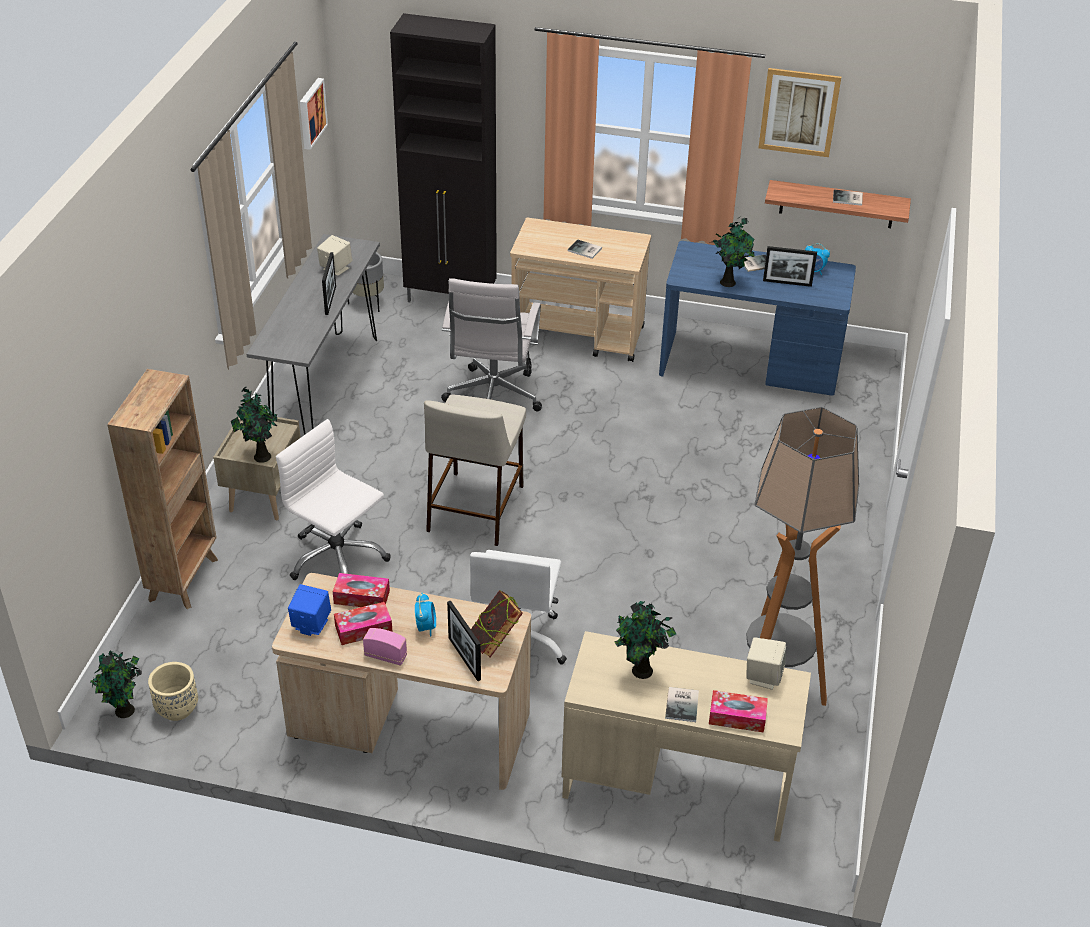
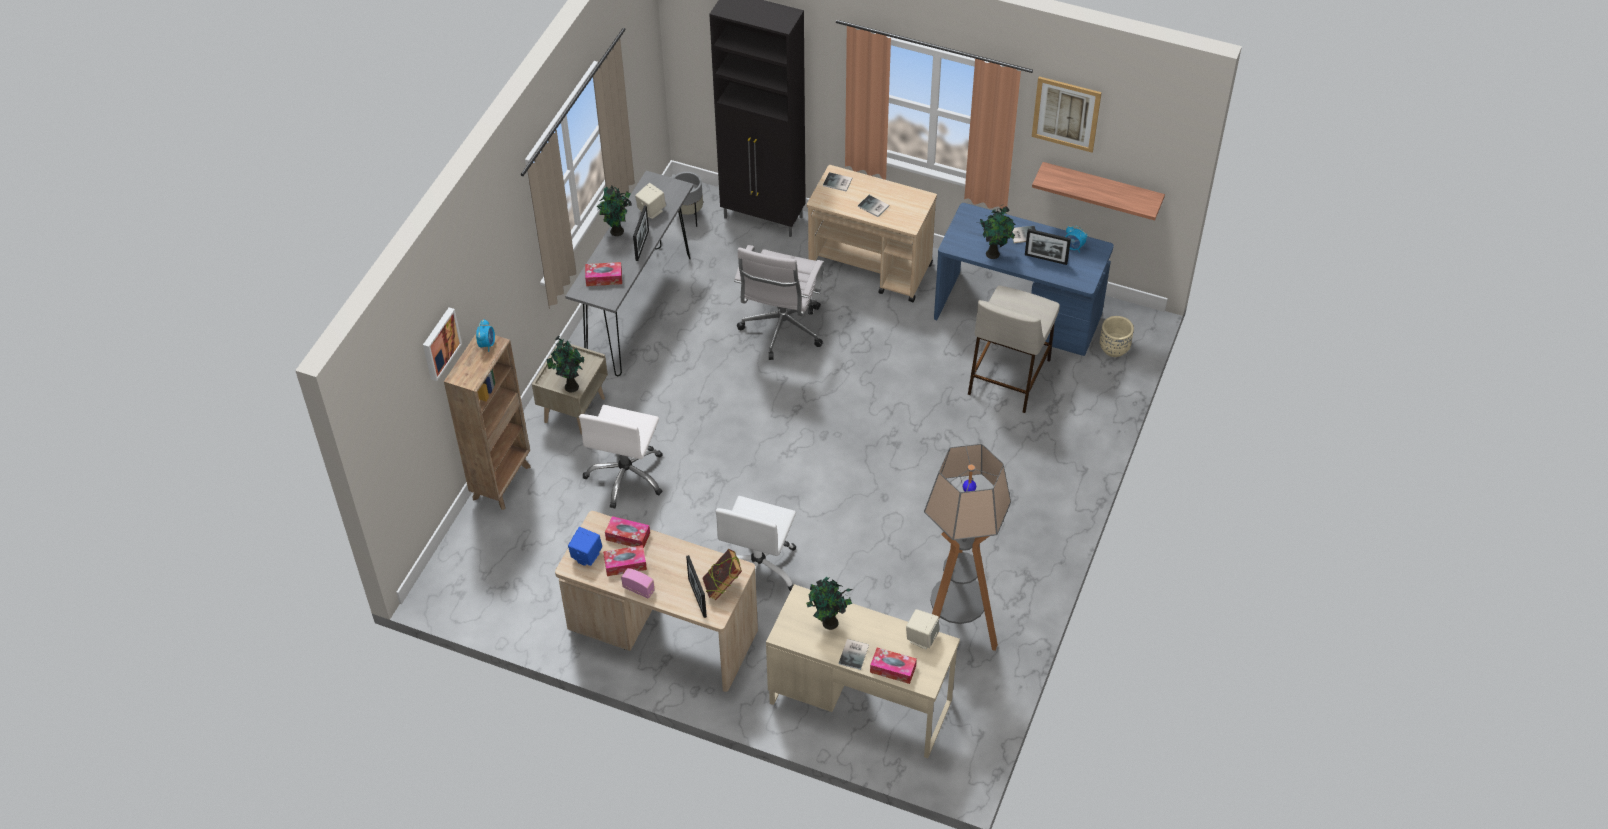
camera: 10 degrees right, 10 degrees up
potted plant [90,650,142,718] -> potted plant moved to [597,186,632,236]
beige planter [148,662,198,721] -> beige planter moved to [1100,316,1134,357]
white office chair [276,419,391,580] -> white office chair turned 120 degrees counterclockwise [579,405,663,509]
picture [300,78,328,150] -> picture moved to [423,307,462,381]
alarm clock [415,593,436,637] -> alarm clock moved to [476,319,495,352]
beige stool [424,395,526,546] -> beige stool moved to [968,285,1060,413]
book [833,190,863,206] -> book moved to [823,172,852,192]
none -> tissue box [585,262,622,286]

